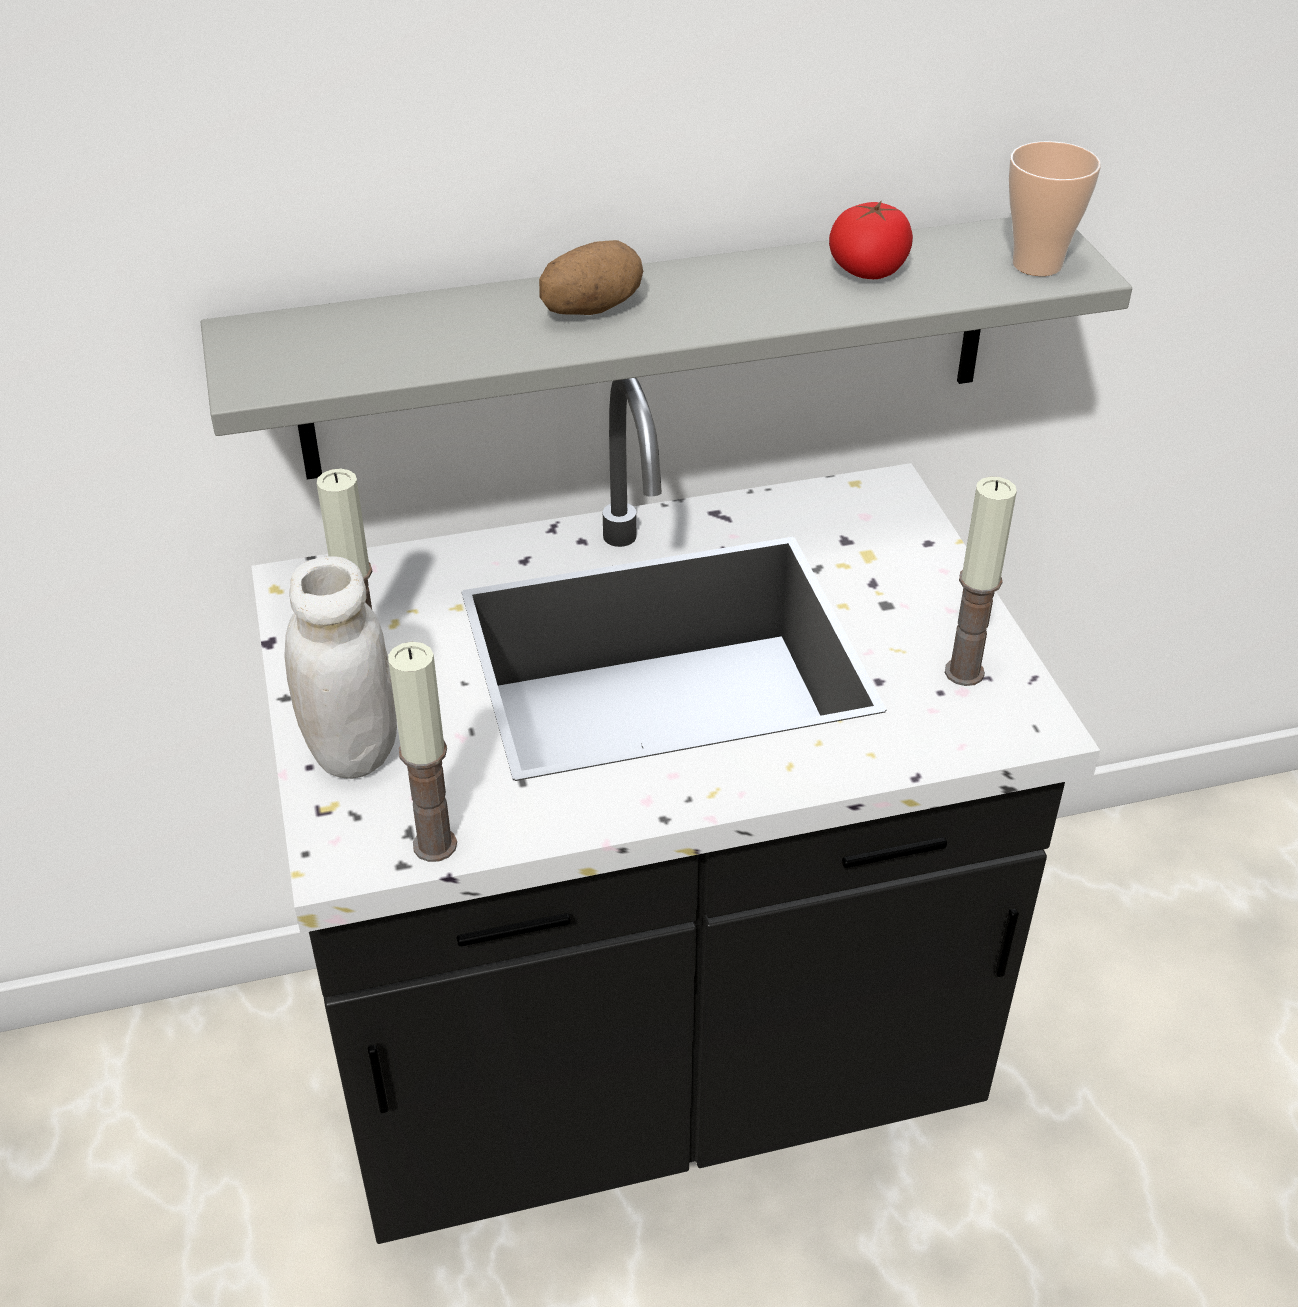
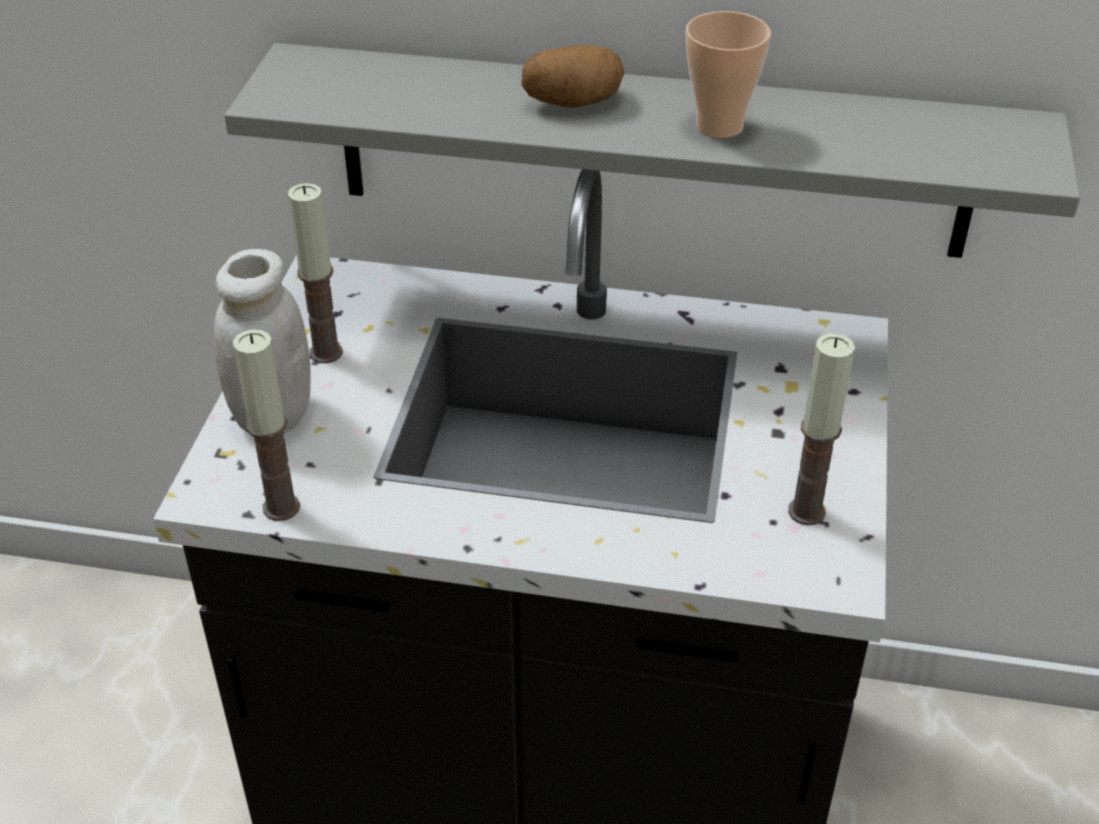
camera: 25 degrees right, 0 degrees up
tomato [829,201,913,279] -> none
cup [1009,141,1101,276] -> cup moved to [686,11,771,138]

